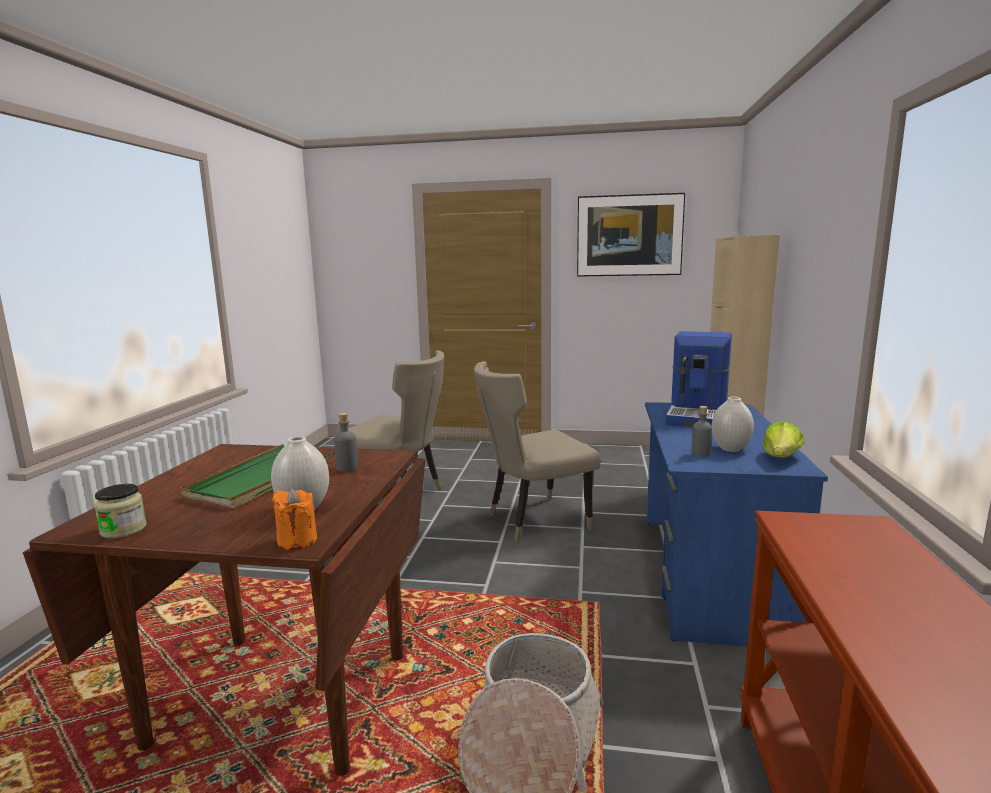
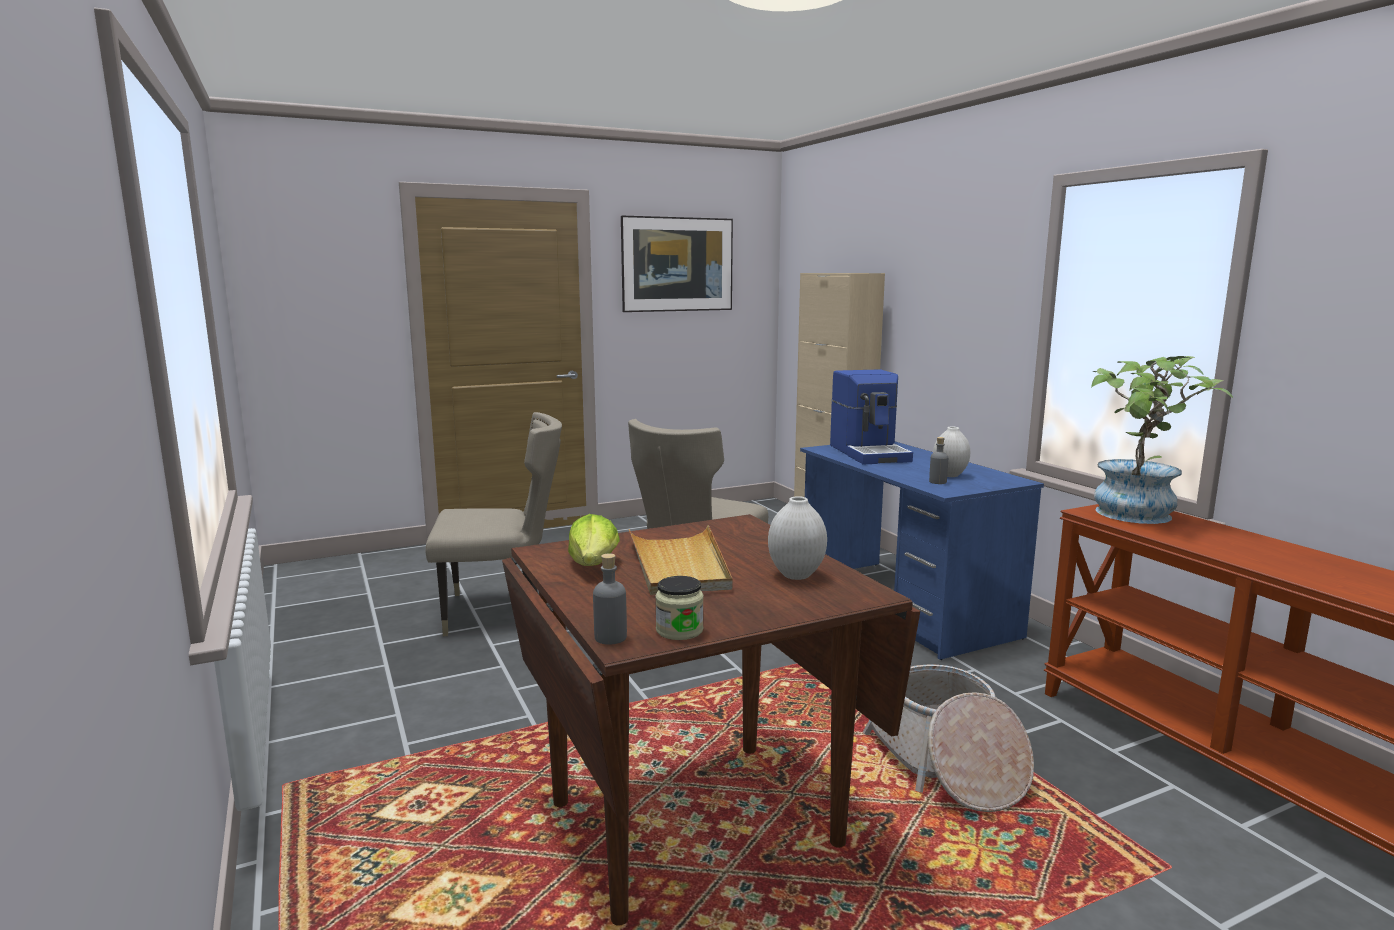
camera: 35 degrees left, 0 degrees up
green tray [181,444,335,508] -> beige tray [629,525,732,595]
orange candle [272,489,317,550] -> none
grey bottle [334,413,358,472] -> grey bottle moved to [593,553,627,645]
lettuce [763,421,805,457] -> lettuce moved to [568,514,620,566]
none -> potted plant [1091,356,1233,524]

